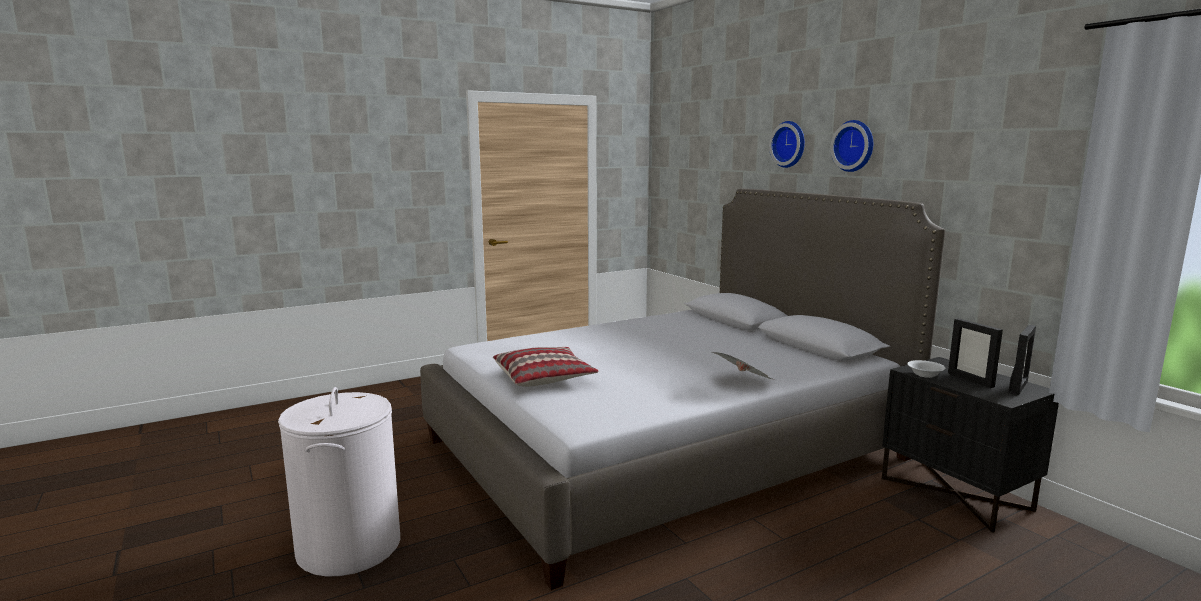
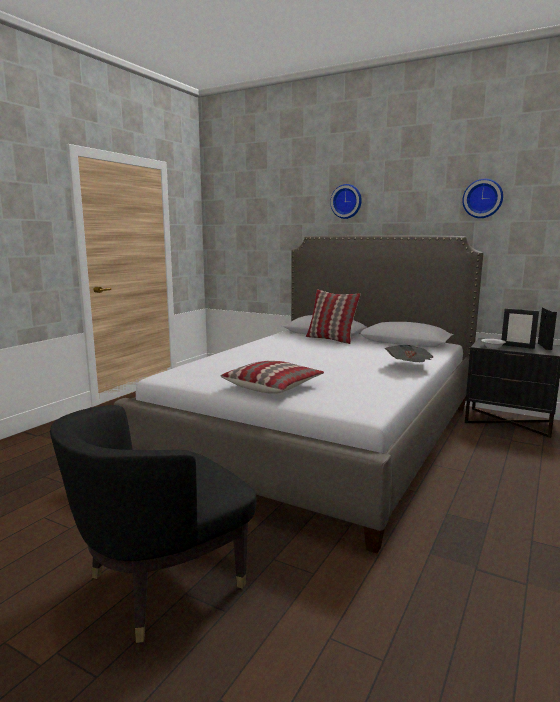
camera: 30 degrees left, 0 degrees up
white laundry basket [278,387,400,577] -> black armchair [50,405,257,643]
wall clock [830,120,873,172] -> wall clock moved to [462,179,503,218]
none -> pillow [306,289,361,344]

